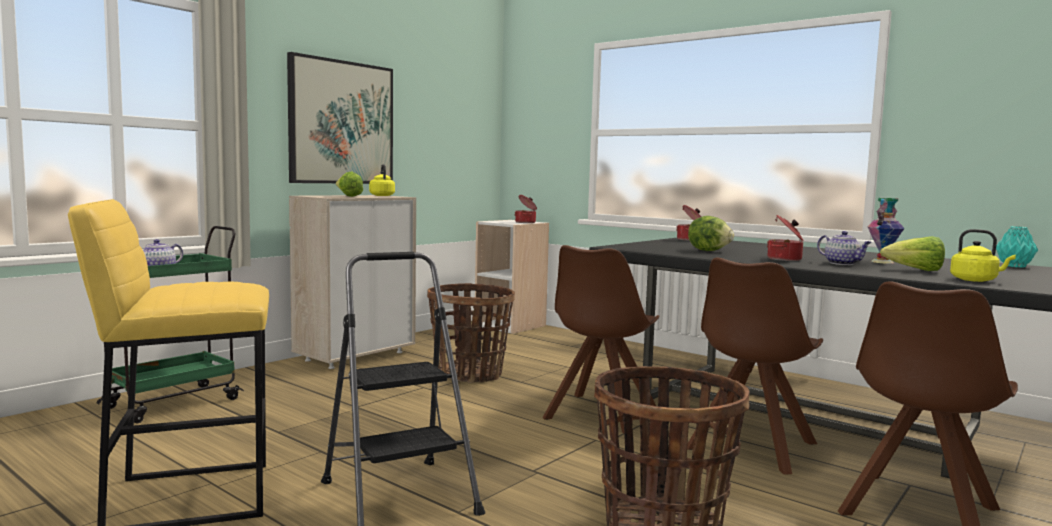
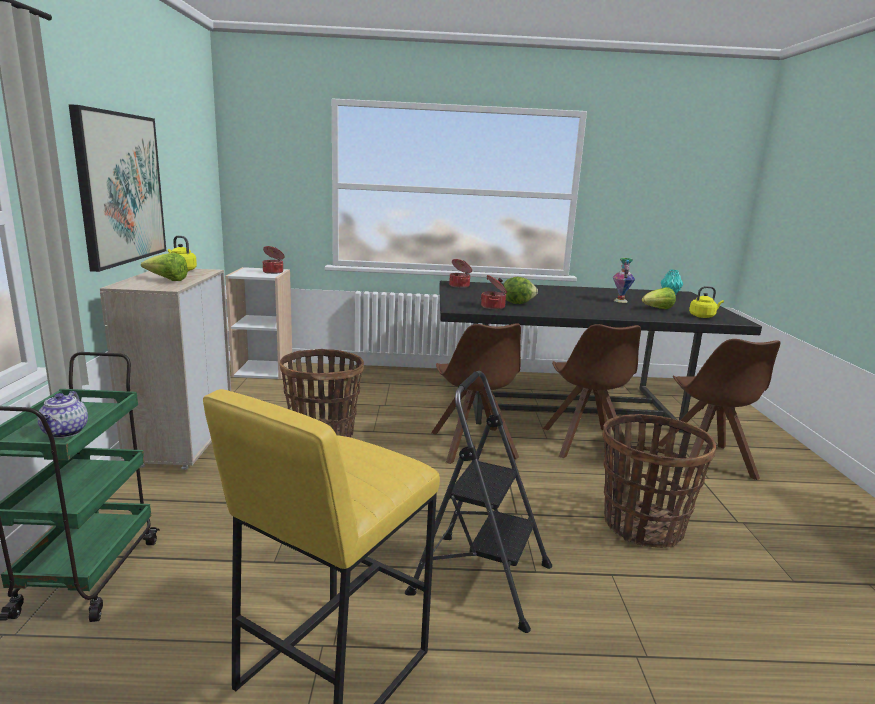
camera: 40 degrees left, 10 degrees up
cooking pot [767,215,803,261] -> cooking pot moved to [481,275,507,309]
teapot [817,231,872,265] -> none

